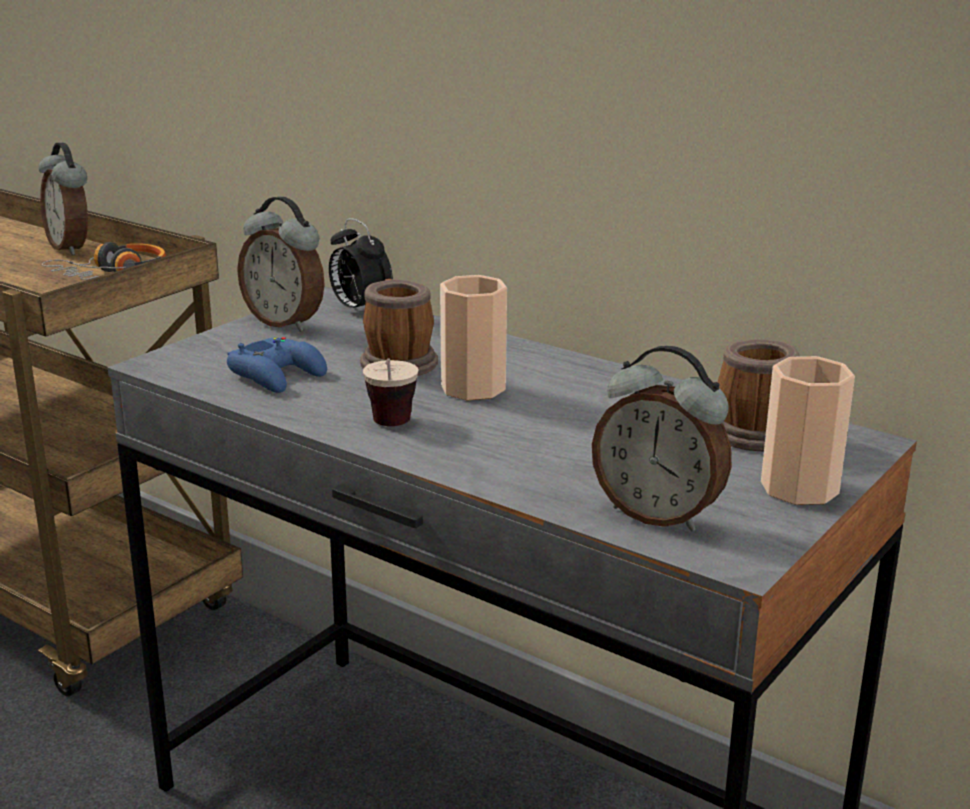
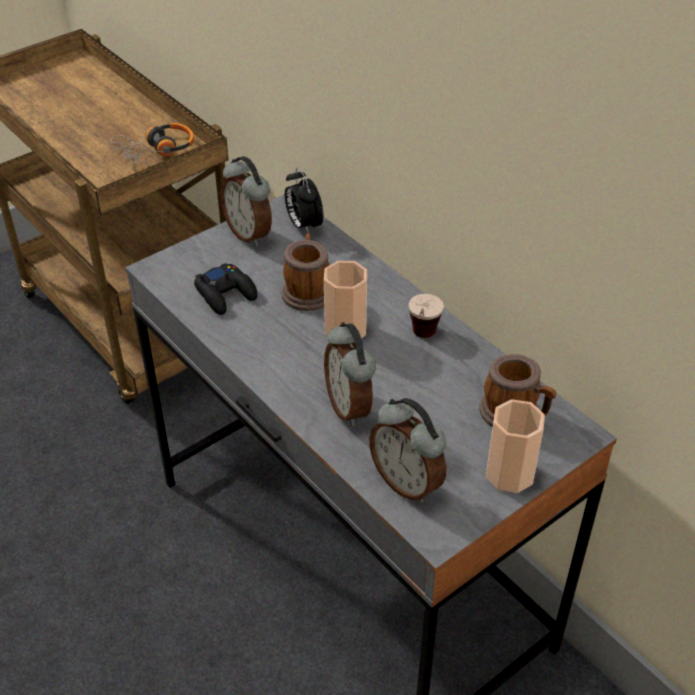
camera: 15 degrees right, 20 degrees up
alarm clock [39,143,88,255] -> alarm clock moved to [324,322,376,426]
blue game controller [227,337,327,393] -> black game controller [194,263,258,315]
cup [363,358,418,426] -> cup moved to [409,294,444,338]

